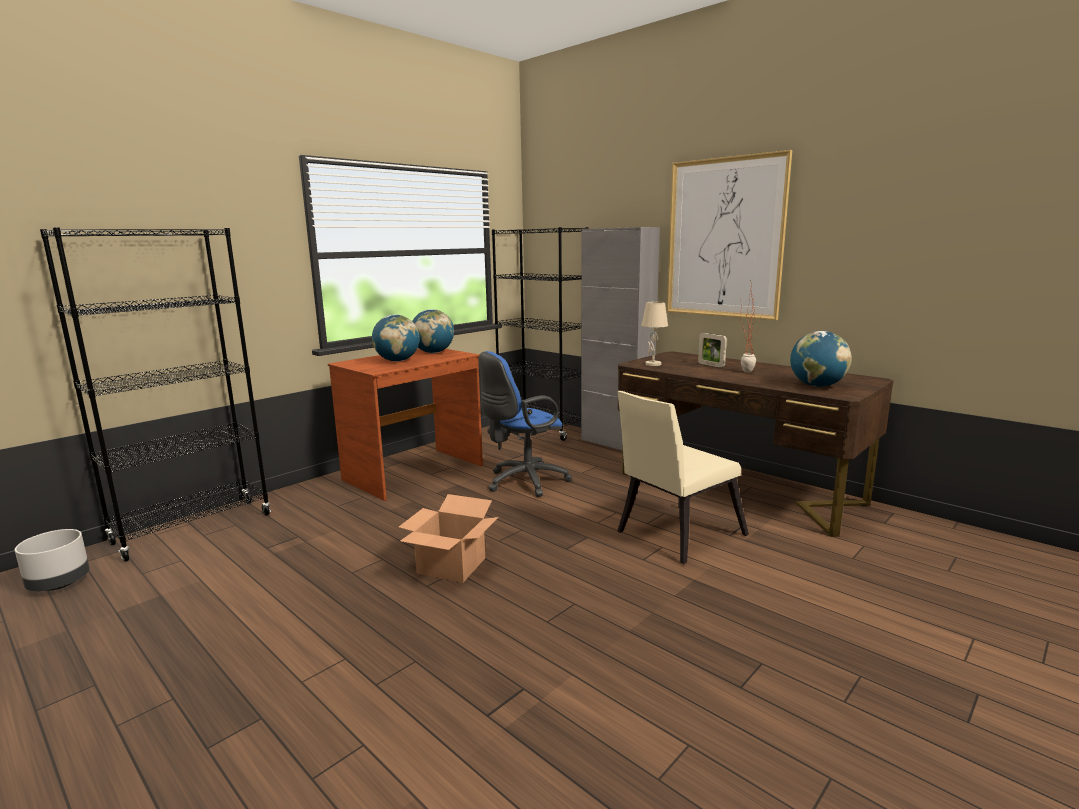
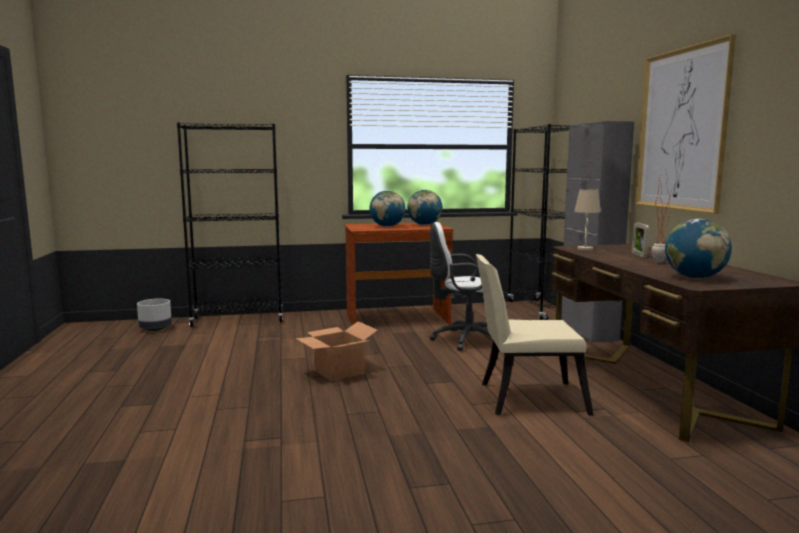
camera: 35 degrees right, 5 degrees down
blue office chair [479,351,572,497] -> white office chair [429,222,491,351]

